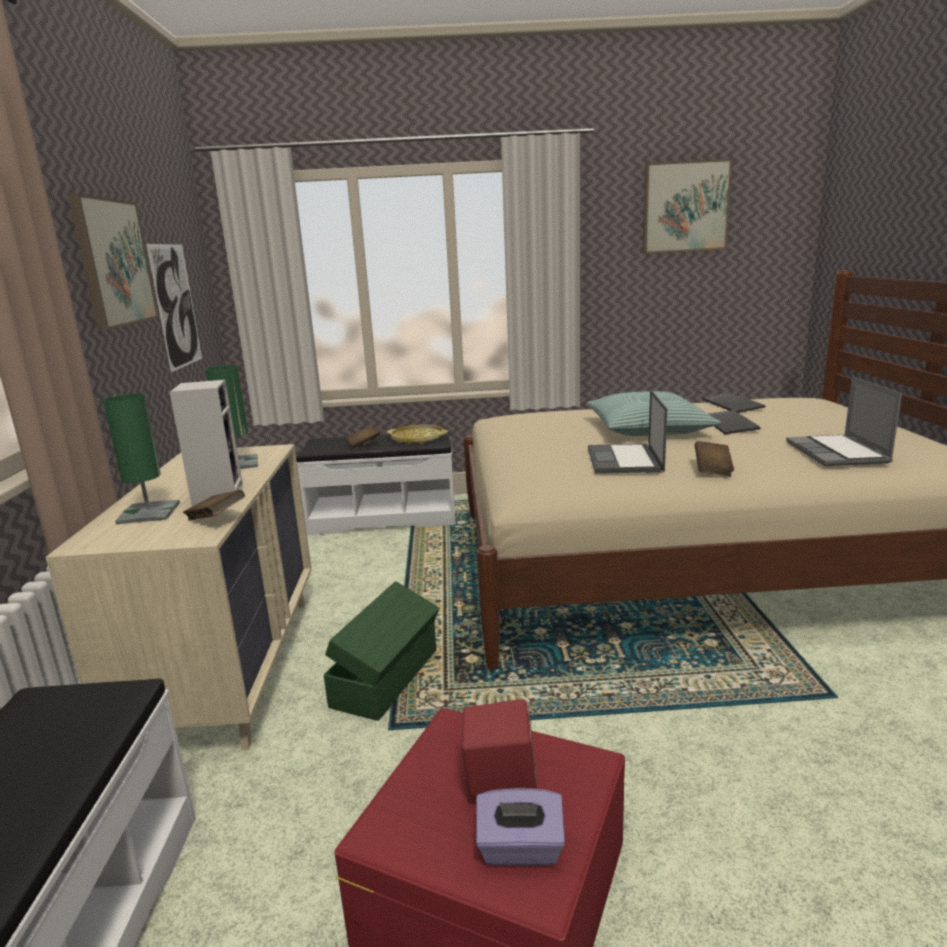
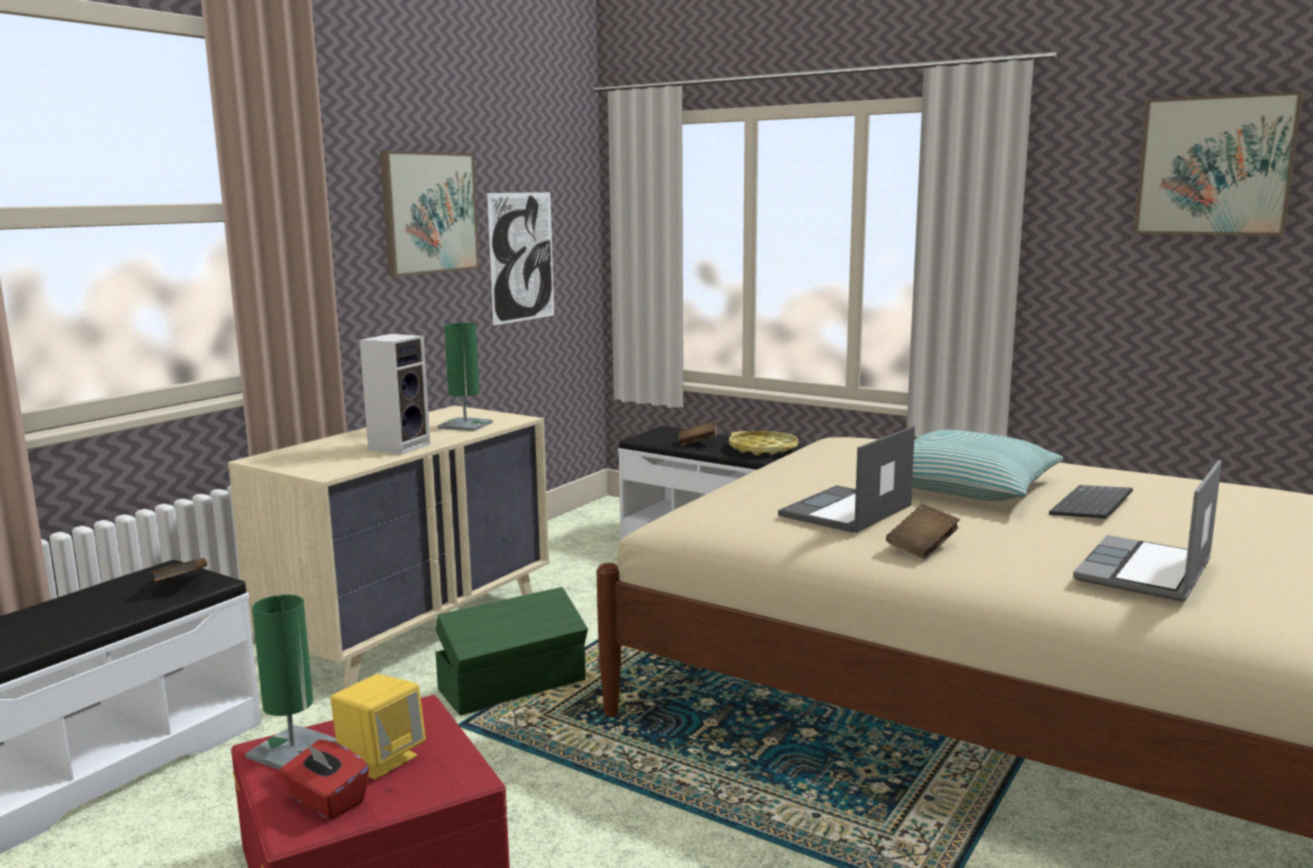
camera: 35 degrees right, 5 degrees down
green table lamp [103,393,180,524] -> green table lamp moved to [245,595,337,770]
brown book [183,490,245,520] -> brown book moved to [151,558,207,582]
red speaker [462,699,538,797] -> yellow speaker [330,674,426,779]
purple tissue box [476,788,565,866] -> red tissue box [280,740,369,820]
keyboard [703,393,765,413] -> none

